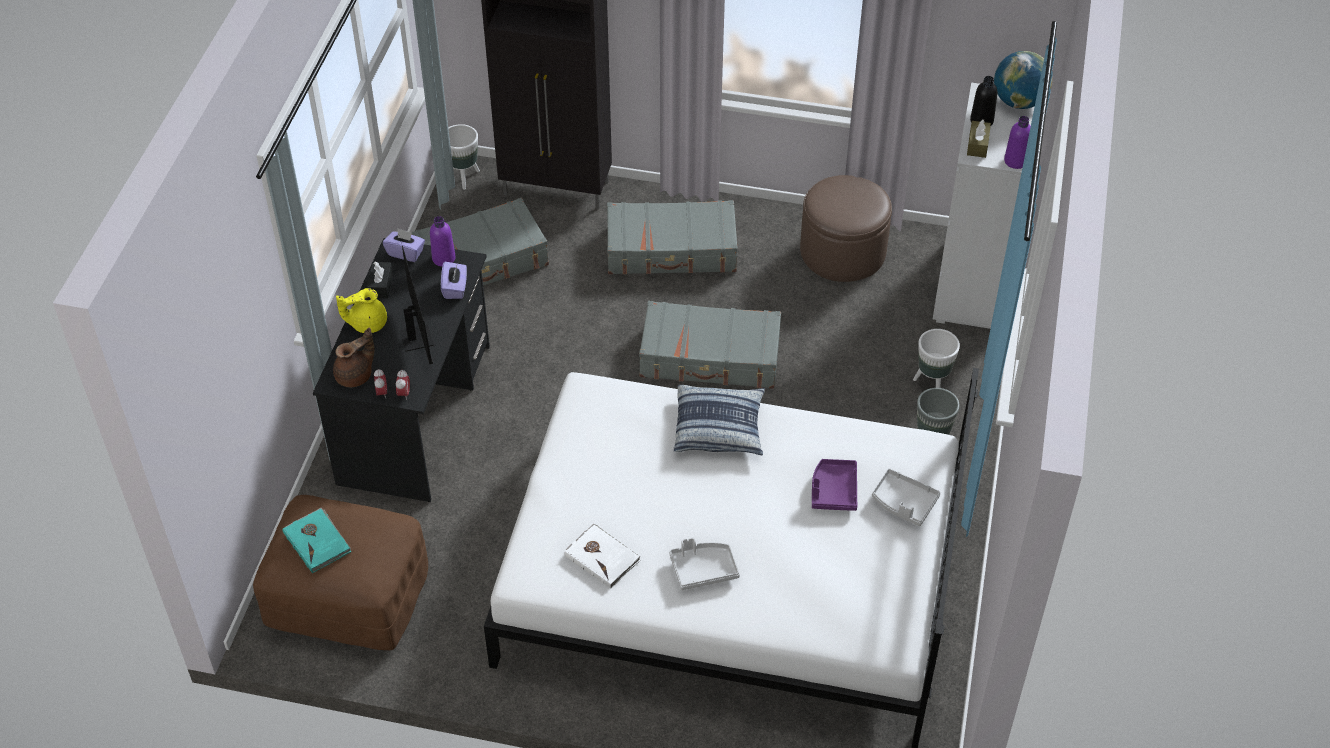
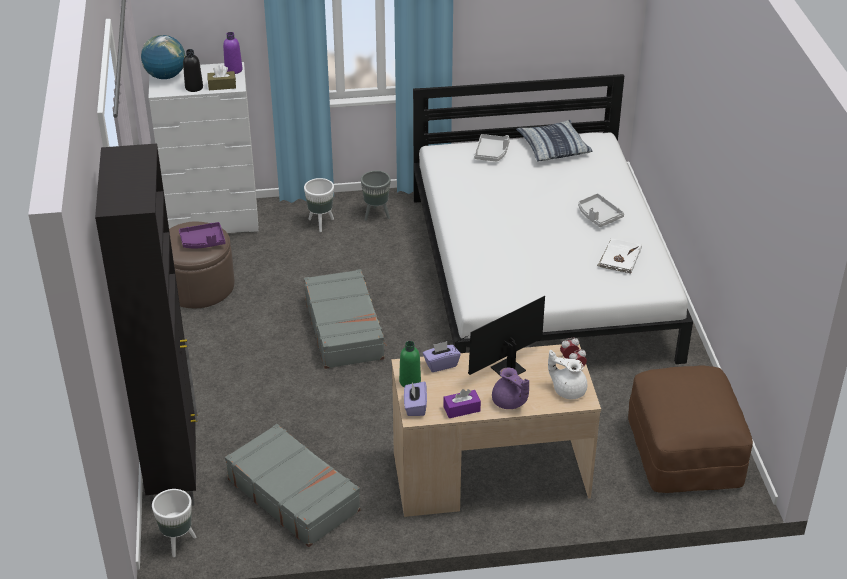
camera: 110 degrees left, 10 degrees down
turquoise book [283,508,352,573] -> none
black desk [313,238,490,502] -> beige desk [391,344,601,517]
brown teapot [333,328,374,387] -> white teapot [548,350,587,400]
yellow teapot [336,288,387,333] -> purple teapot [492,368,529,409]
black tissue box [367,261,393,298] -> purple tissue box [443,389,481,418]
purple bottle [430,216,456,267] -> green bottle [399,341,421,387]
grey suitcase [607,200,738,274] -> none
pillow [674,385,765,455] -> pillow moved to [516,120,592,161]
purple tray [812,459,857,511] -> purple tray moved to [179,222,225,248]

